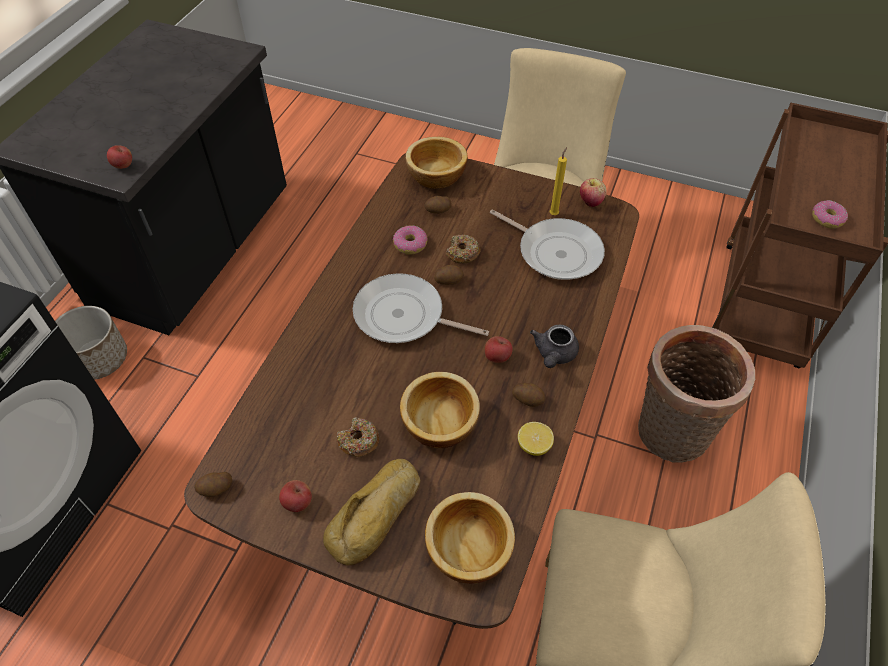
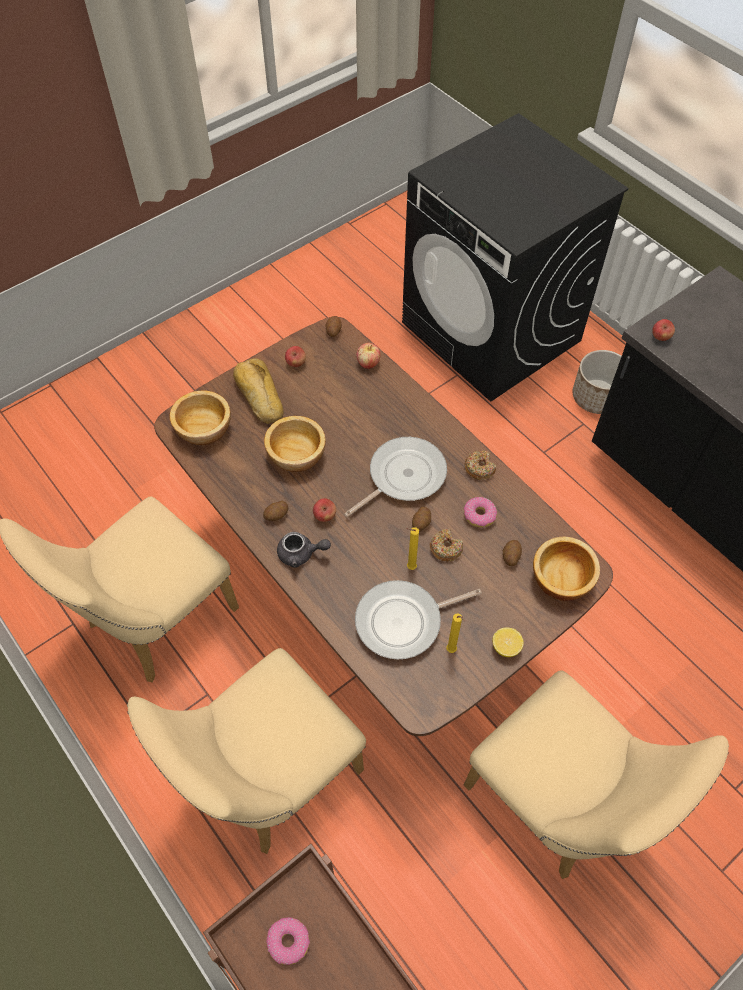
camera: 120 degrees right, 5 degrees up
donut [337,417,379,457] -> donut moved to [465,451,496,480]
lemon [518,422,554,456] -> lemon moved to [492,627,524,657]
grey teapot [530,325,579,368] -> grey teapot turned 135 degrees clockwise [277,532,331,568]
apple [580,178,607,207] -> apple moved to [357,343,381,369]
basket [638,325,755,463] -> beige chair [127,648,366,854]
none -> yellow candle [406,527,419,570]

